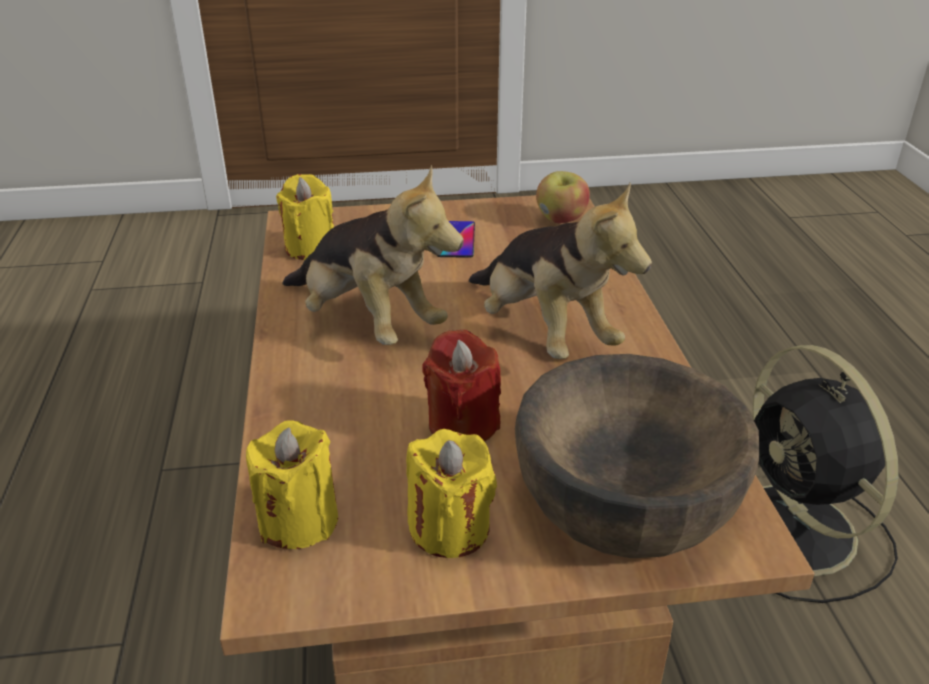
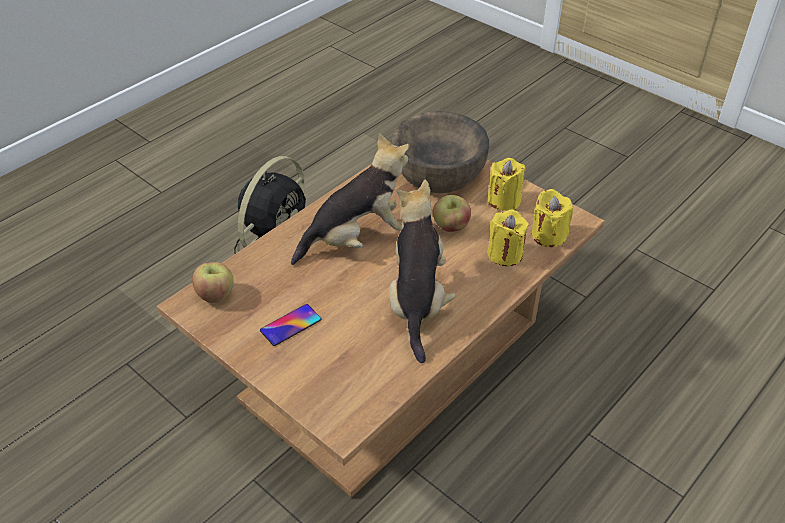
camera: 130 degrees left, 10 degrees up
yellow candle [276,174,334,260] -> yellow candle moved to [487,210,529,266]
red candle [422,330,501,442] -> apple [433,195,471,232]
plush toy [469,183,652,359] -> plush toy turned 45 degrees clockwise [291,133,410,265]

